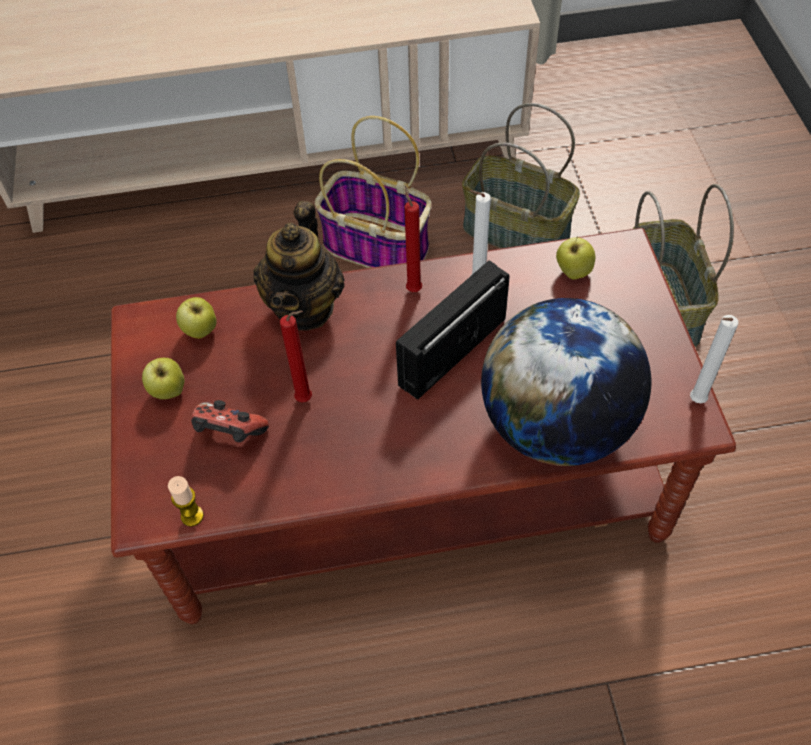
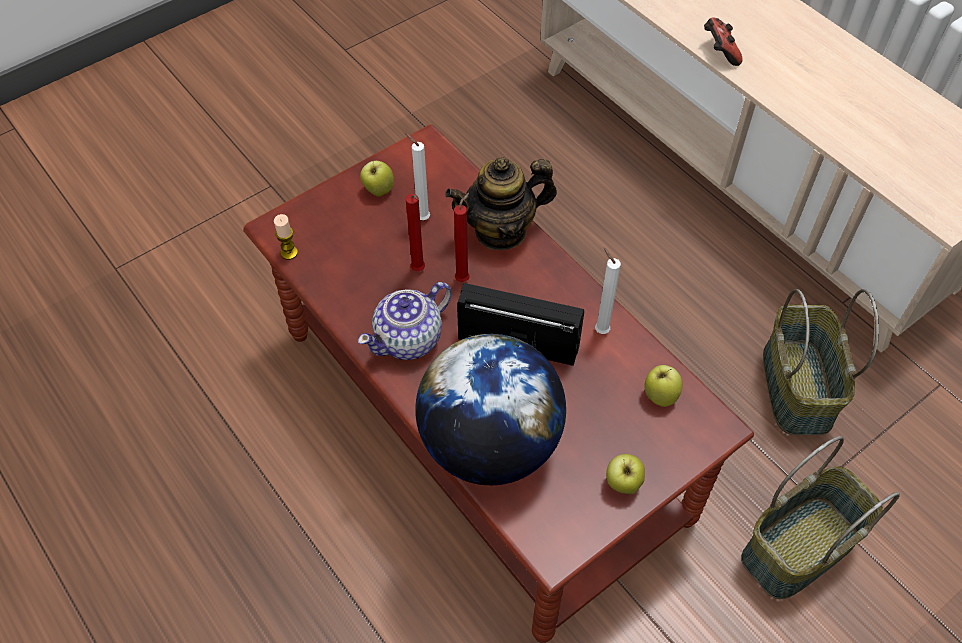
camera: 60 degrees right, 0 degrees up
apple [176,297,216,339] -> apple moved to [606,454,645,494]
game controller [191,400,269,442] -> game controller moved to [704,17,743,66]
basket [315,116,431,268] -> none
red candle [404,185,422,292] -> red candle moved to [454,193,470,282]
white candle [690,315,738,403] -> white candle moved to [405,133,430,220]
none -> teapot [358,282,452,360]

